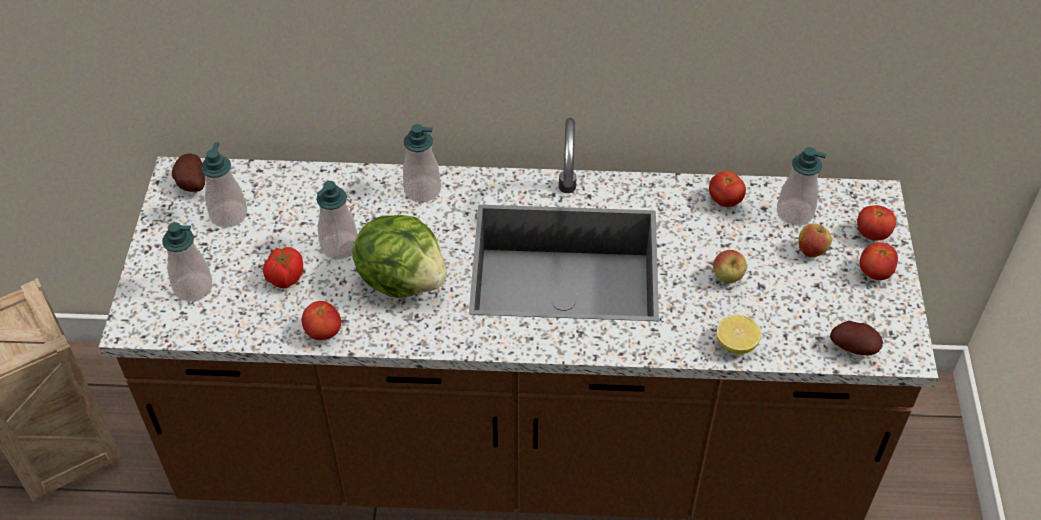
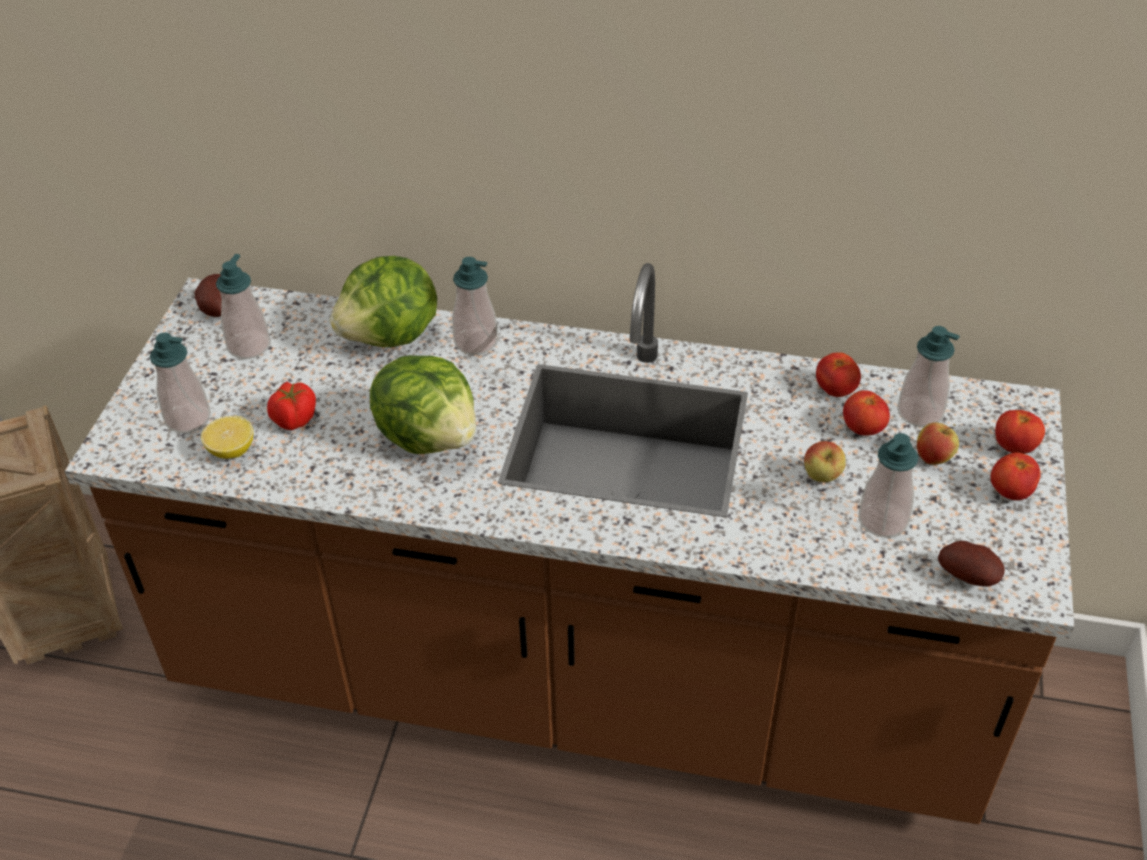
camera: 10 degrees right, 5 degrees down
tomato [302,301,341,340] -> tomato moved to [843,390,890,436]
soap dispenser [316,181,358,259] -> soap dispenser moved to [858,433,918,538]
lemon [717,315,761,354] -> lemon moved to [201,416,253,459]
none -> lettuce [330,256,437,347]

